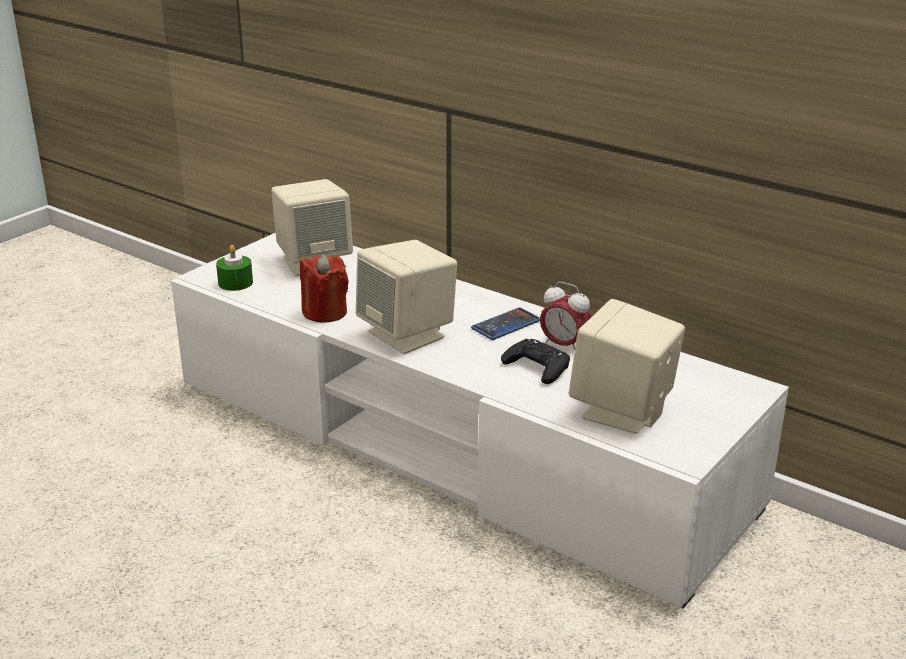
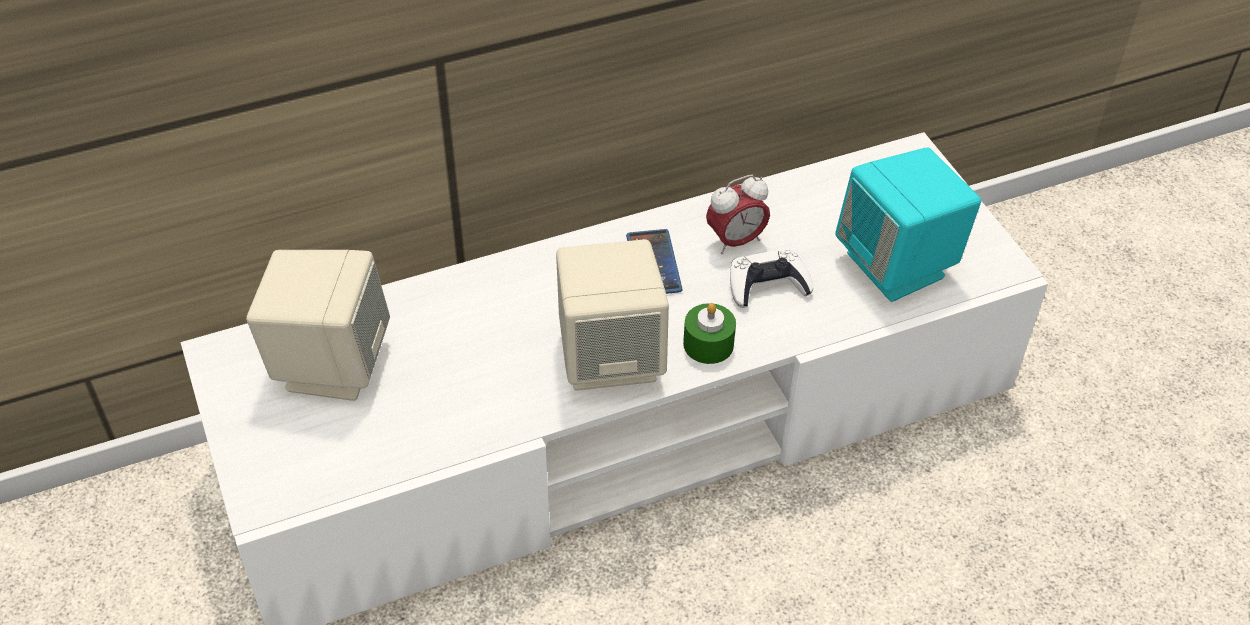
camera: 60 degrees left, 20 degrees up
green candle [216,245,253,291] -> green candle moved to [683,303,736,364]
red candle [300,254,349,323] -> none
black game controller [501,339,570,384] -> white game controller [730,249,814,308]
beige speaker [569,299,685,433] -> turquoise speaker [836,148,981,302]

